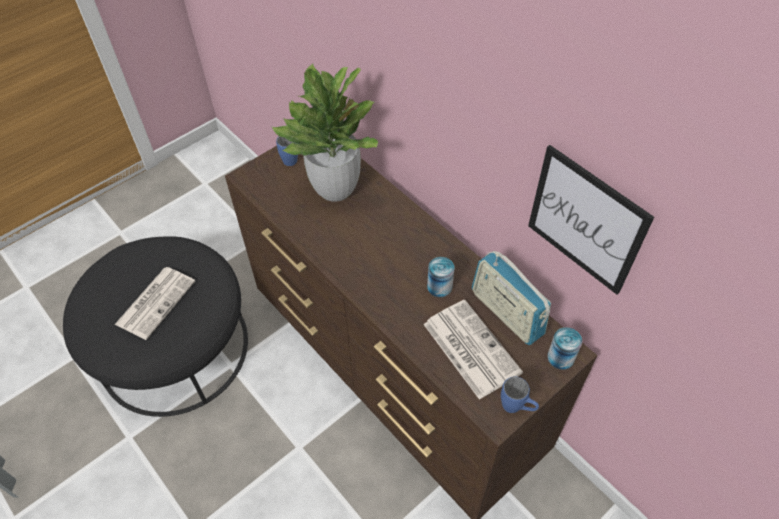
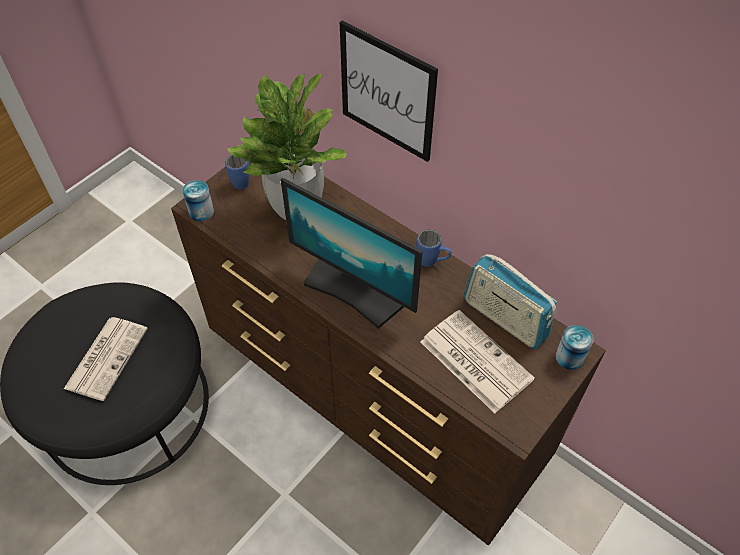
camera: 10 degrees left, 0 degrees up
can [427,257,454,297] -> can moved to [182,180,214,222]
blue mug [501,376,539,413] -> blue mug moved to [416,229,452,267]
picture [528,145,654,295] -> picture moved to [340,21,438,162]
none -> monitor [281,178,422,329]

